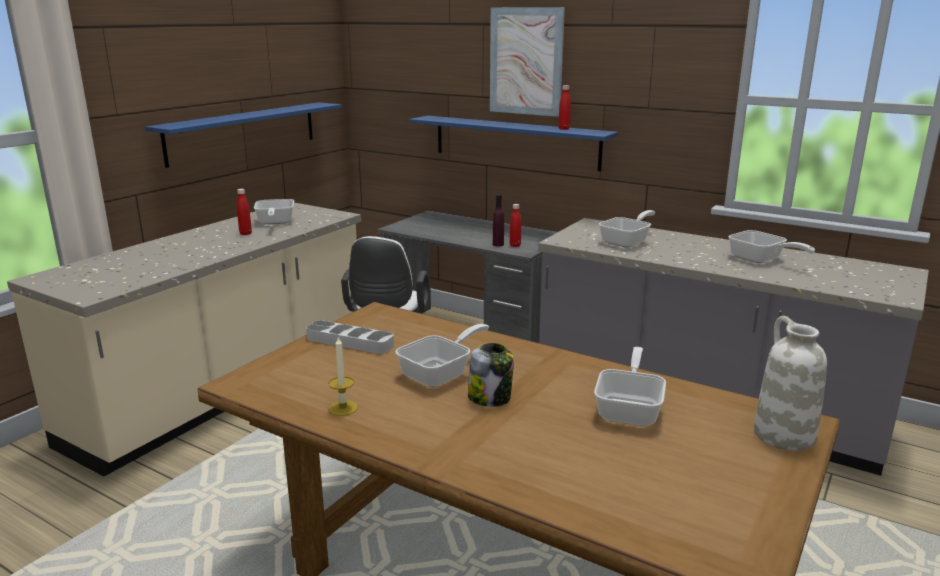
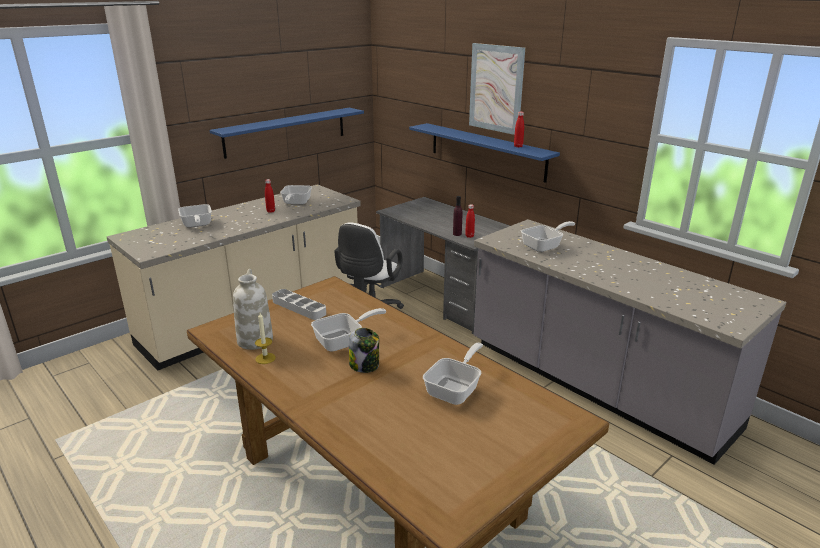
camera: 15 degrees right, 5 degrees up
frying pan [729,230,815,263] -> frying pan moved to [178,204,212,228]
white vase [754,316,827,451] -> white vase moved to [233,269,273,350]

